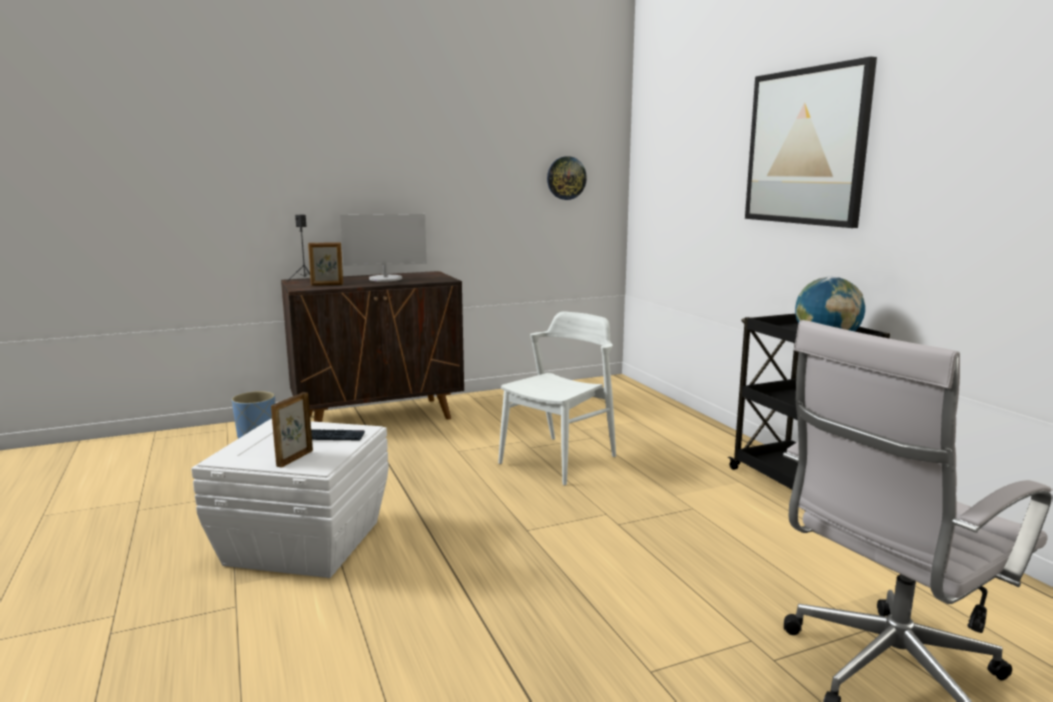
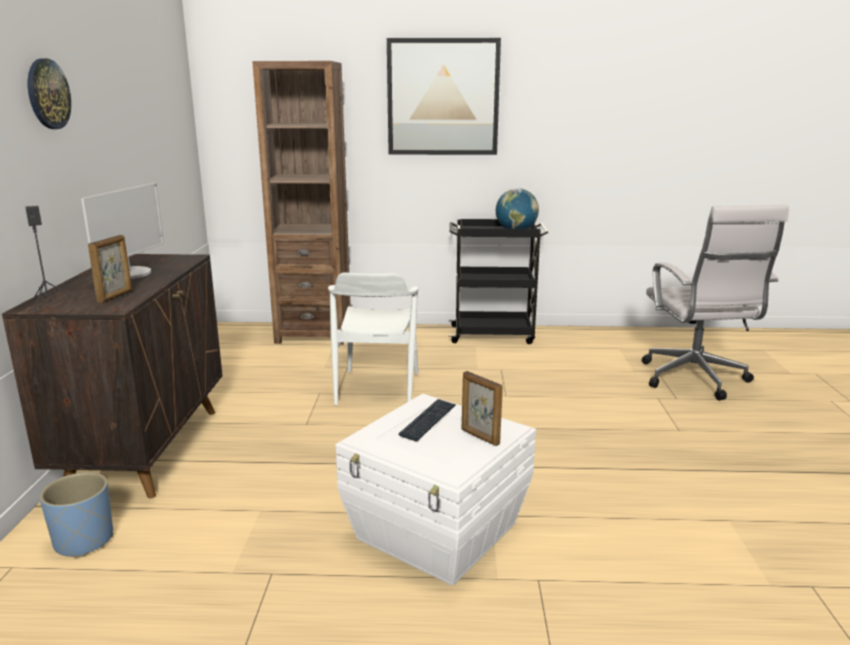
camera: 65 degrees left, 5 degrees up
white chair [498,311,616,486] -> white chair turned 150 degrees counterclockwise [328,272,418,405]
wall clock [547,156,587,200] -> wall clock moved to [28,58,71,129]
none -> brown bookcase [252,61,351,345]

